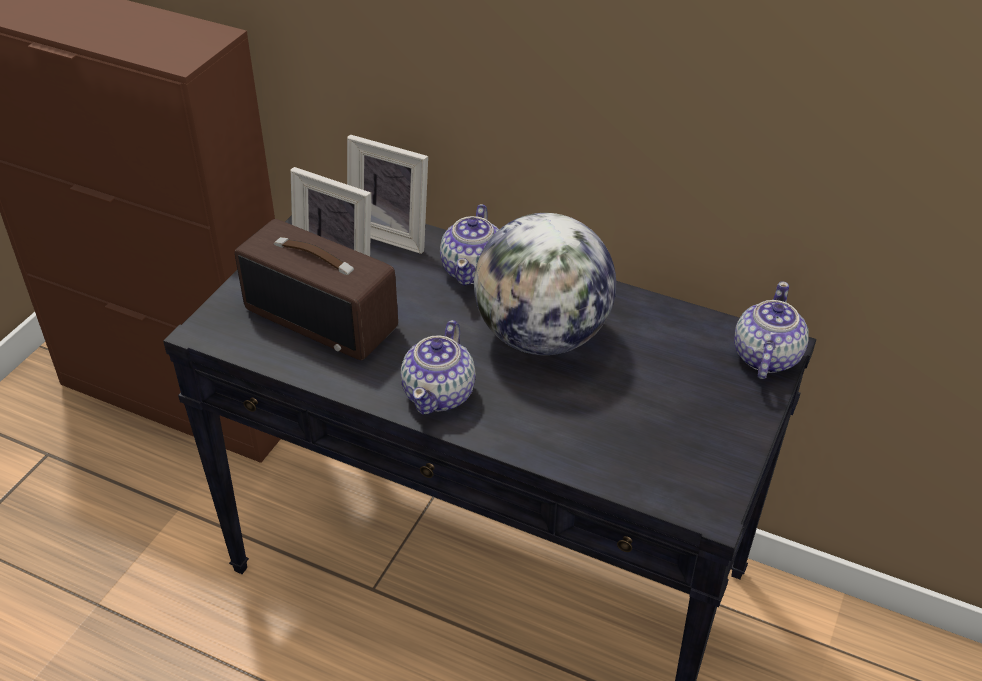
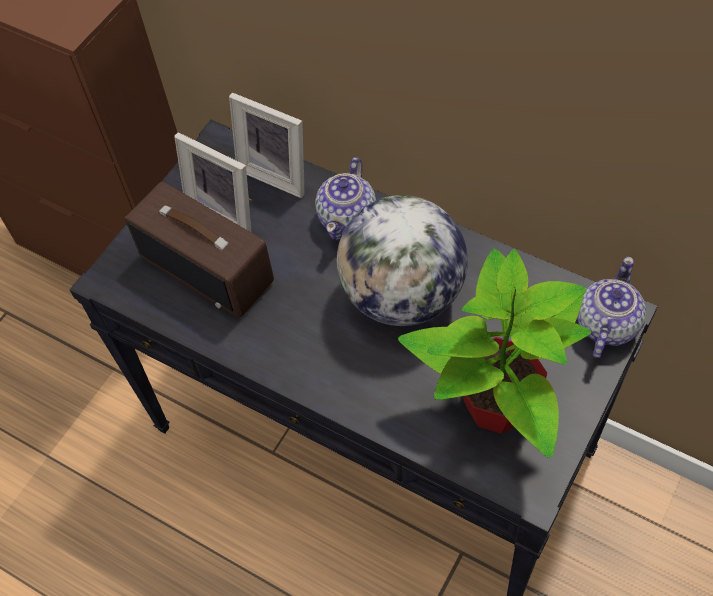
camera: 10 degrees right, 15 degrees up
teapot [401,320,476,415] -> none
none -> potted plant [398,249,591,458]

